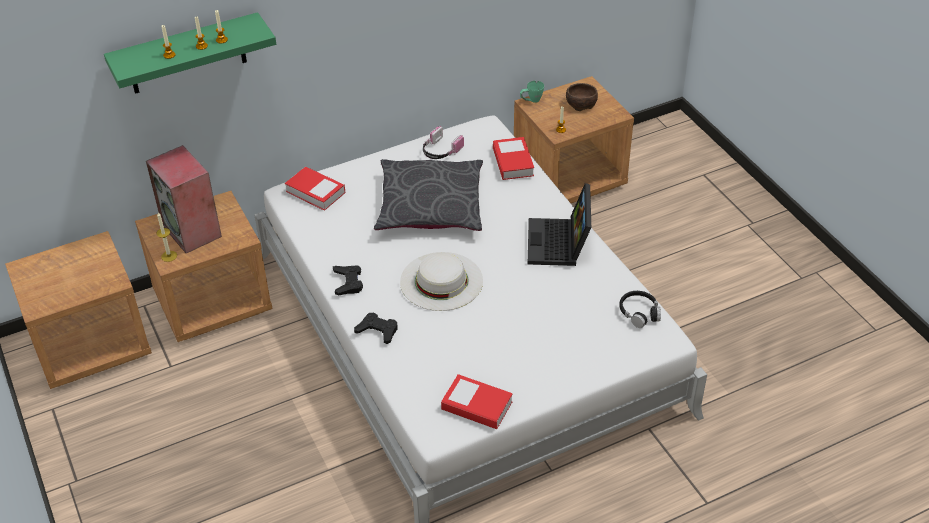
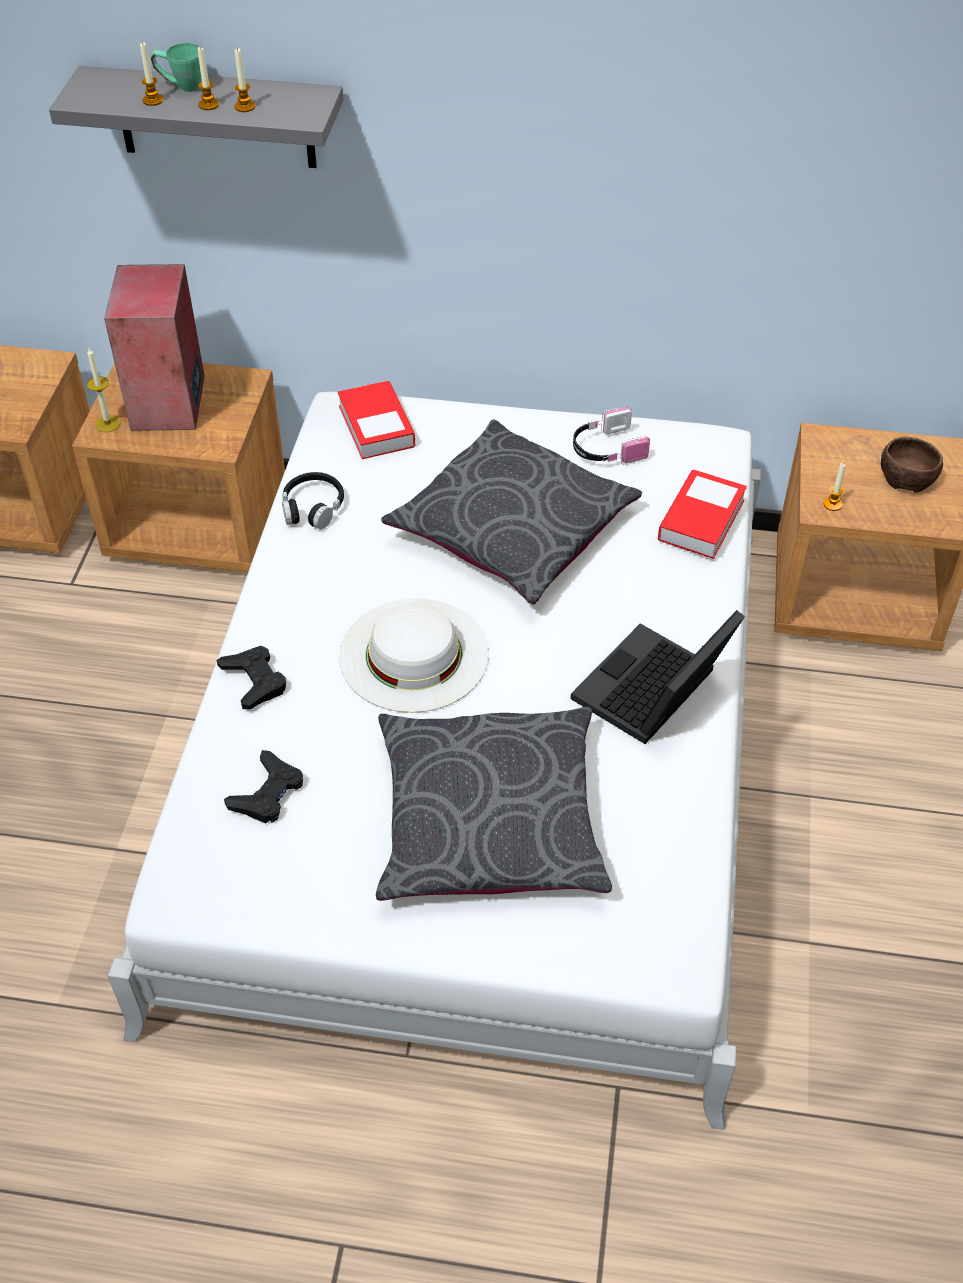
camera: 35 degrees right, 5 degrees up
green shelf [104,12,276,94] -> grey shelf [49,65,344,168]
black game controller [333,265,363,295] -> black game controller moved to [224,750,303,823]
book [441,374,513,429] -> none
green mug [520,81,544,103] -> green mug moved to [150,43,201,92]
black headphones [619,291,661,328] -> black headphones moved to [282,472,344,529]
none -> grey pillow [376,706,612,901]

